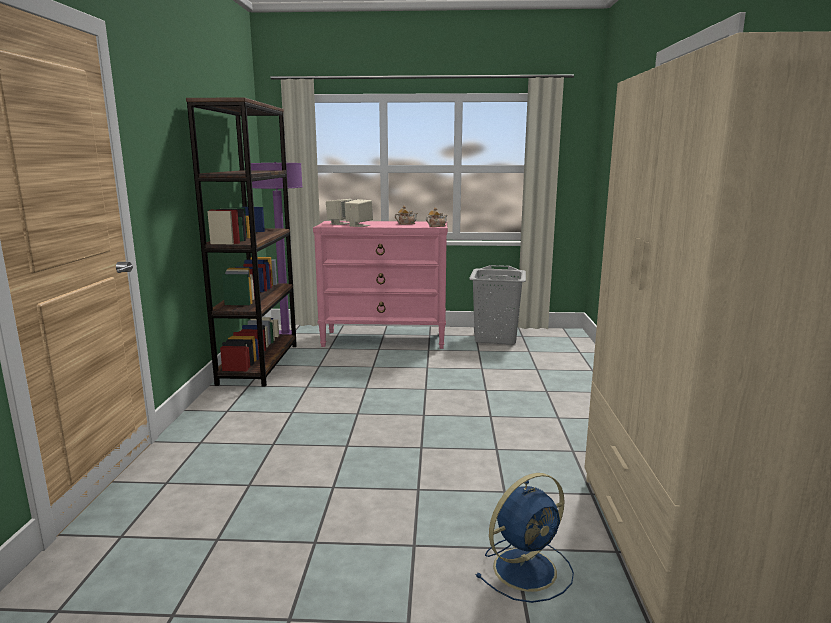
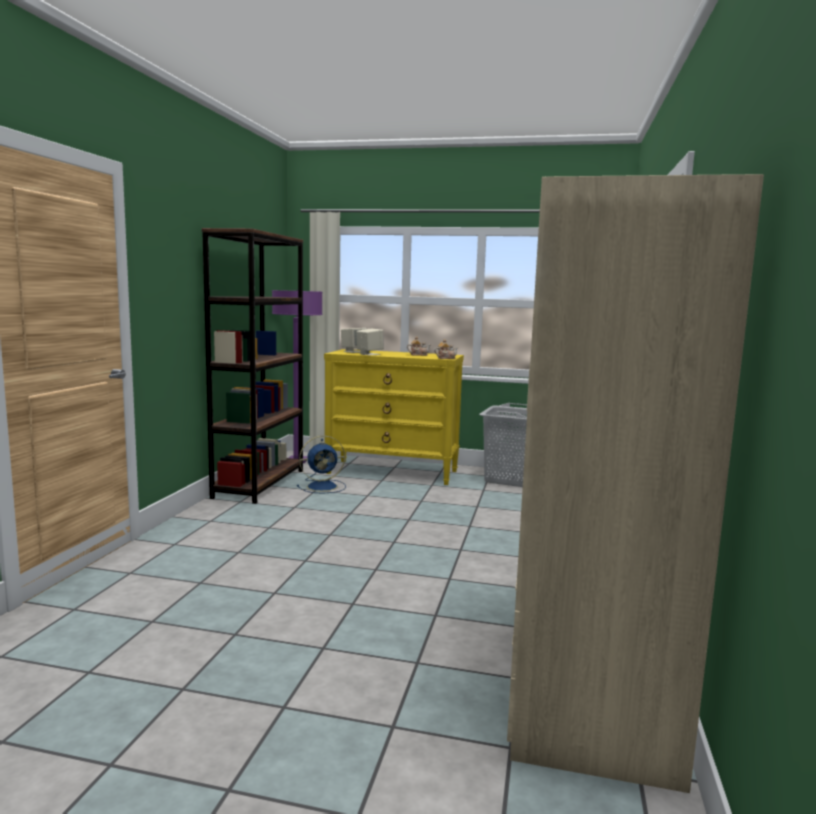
camera: 10 degrees right, 5 degrees down
pink dresser [313,221,448,349] -> yellow dresser [324,349,464,485]
blue fan [476,473,574,603] -> blue fan moved to [297,436,346,493]

